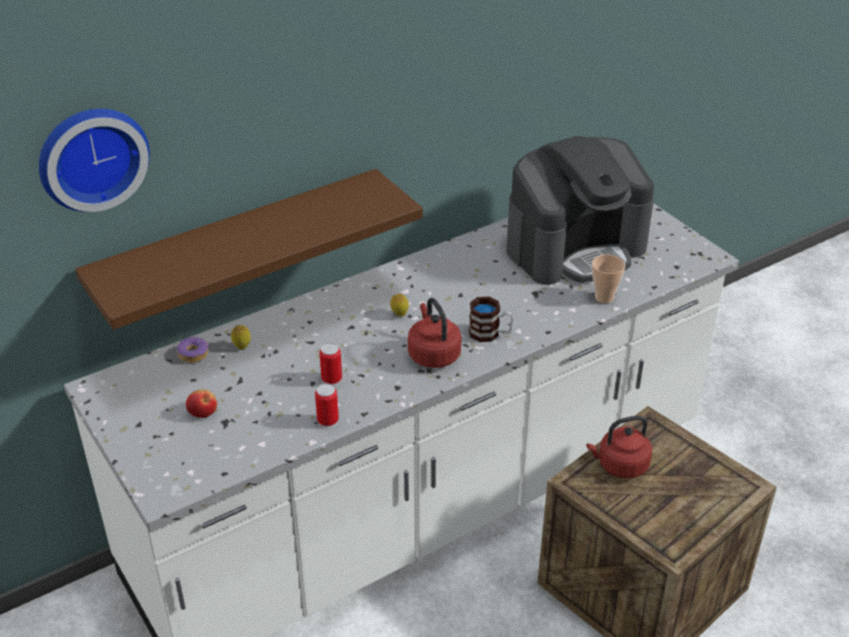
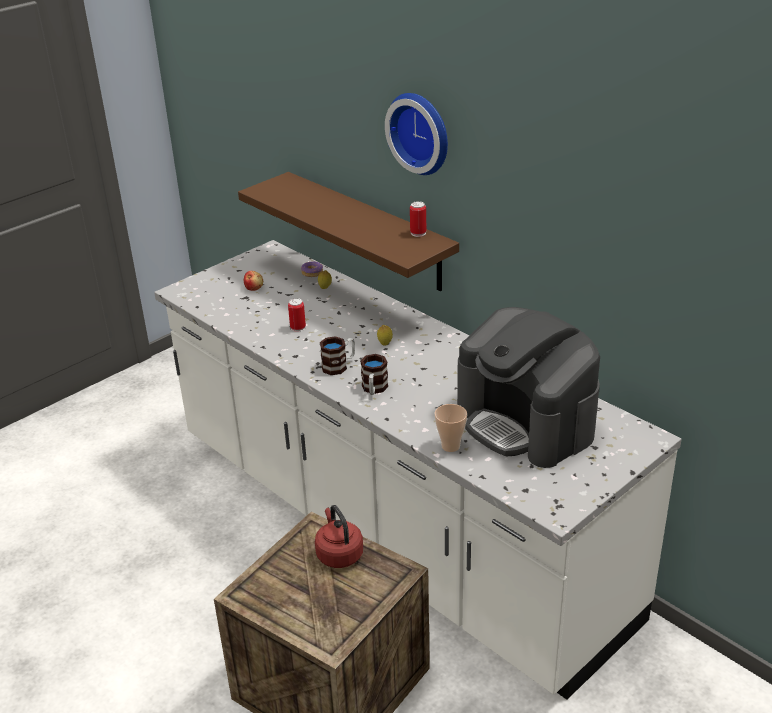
camera: 80 degrees right, 5 degrees down
wall clock [39,109,150,212] -> wall clock moved to [385,93,448,175]
can [315,384,339,428] -> can moved to [410,201,426,237]
red kettle [408,298,461,368] -> mug [320,336,355,375]

